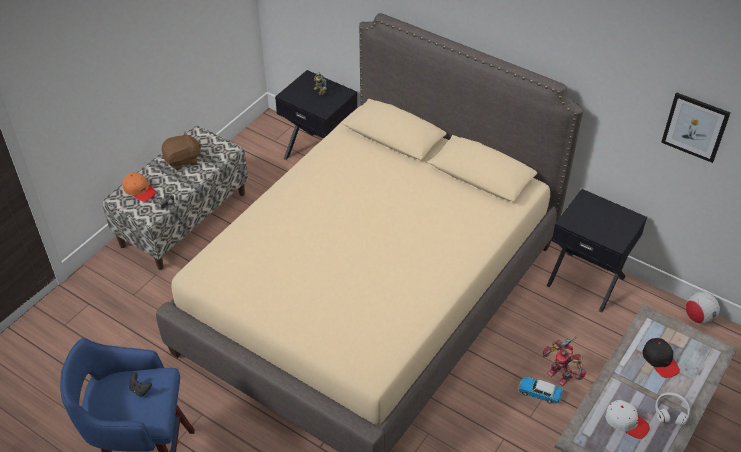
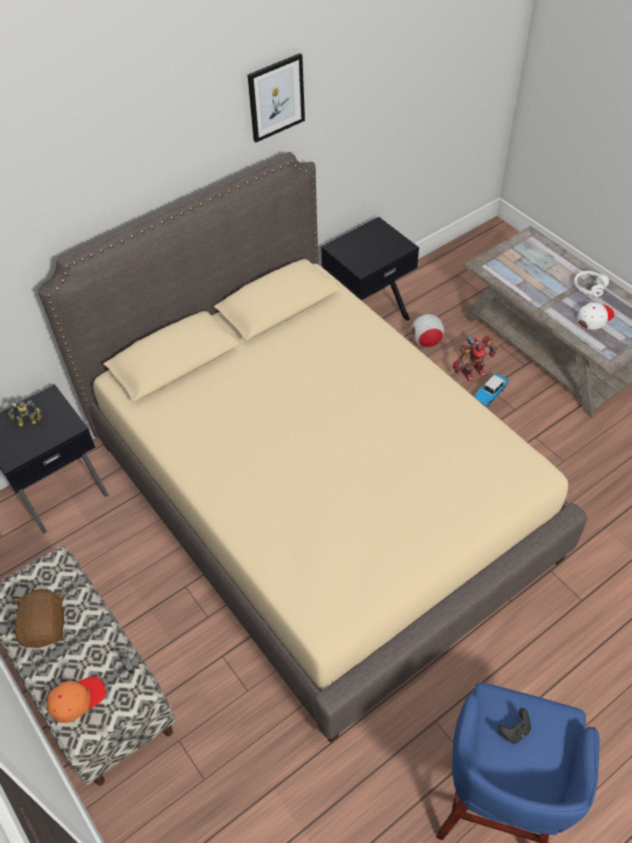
camera: 70 degrees left, 5 degrees up
black cap [642,338,680,378] -> none
picture [661,92,731,163] -> picture moved to [248,53,305,142]
football [686,292,720,324] -> football moved to [411,314,444,347]

